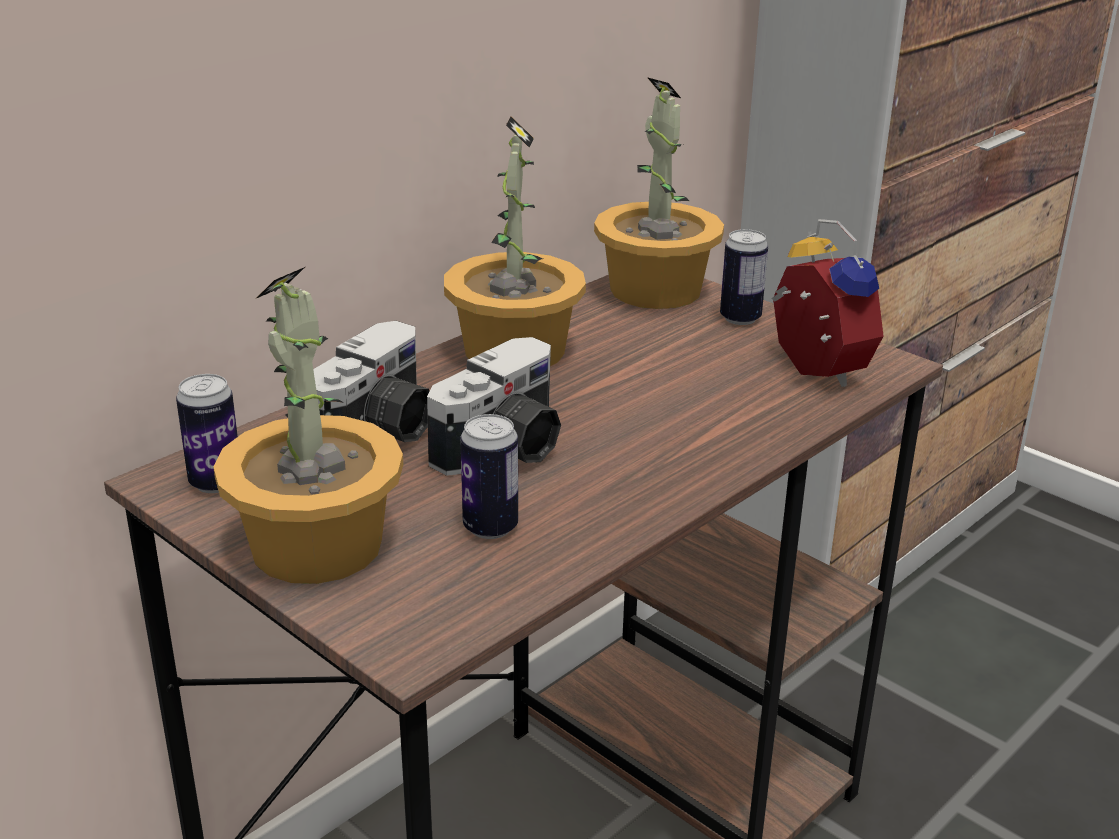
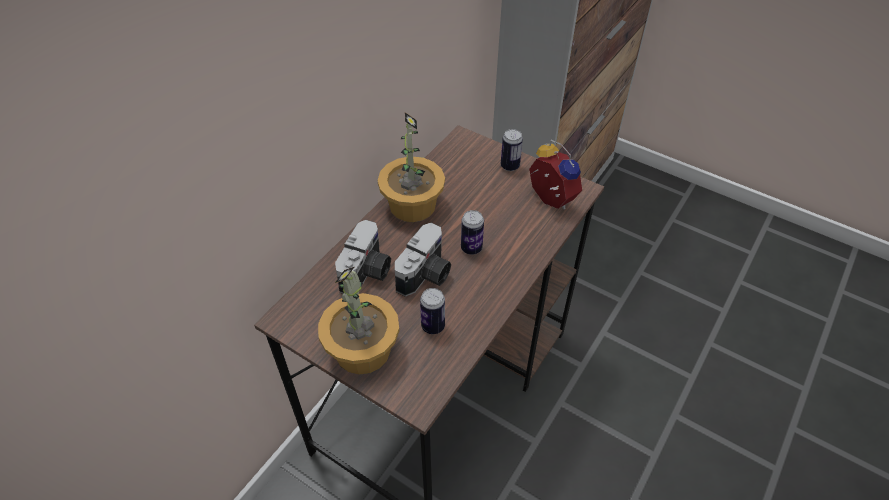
camera: 10 degrees left, 20 degrees up
can [176,374,238,493] -> can moved to [461,210,484,255]
potted plant [594,77,724,309] -> none

